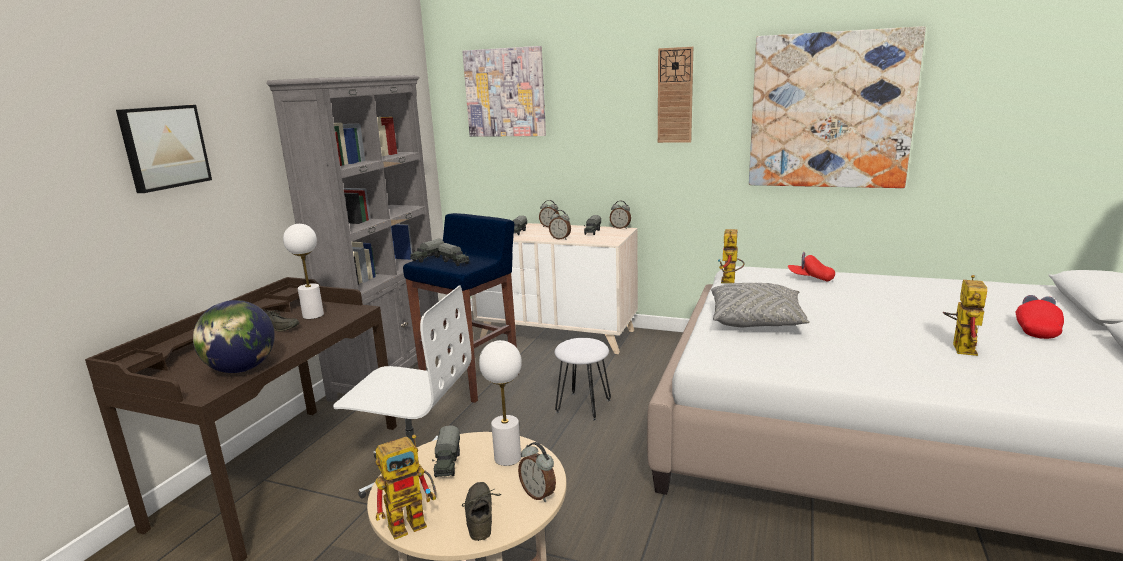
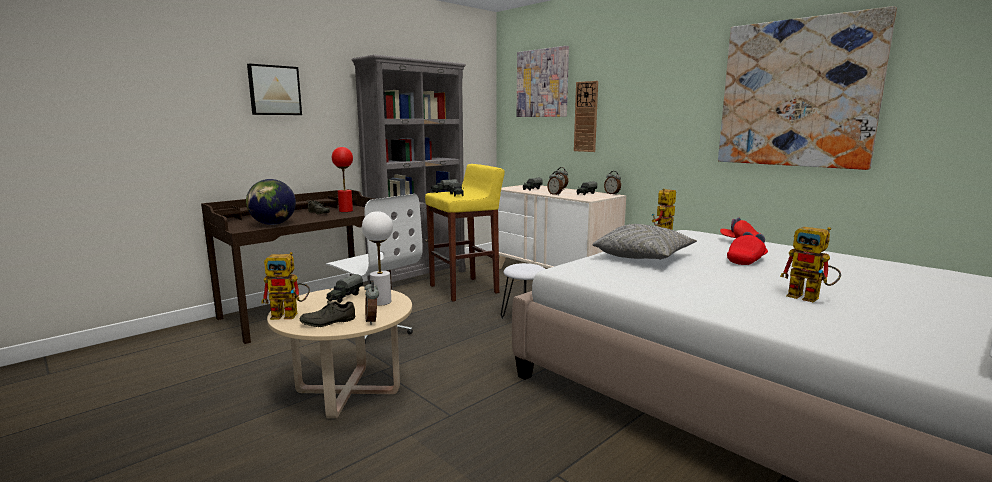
camera: 25 degrees right, 5 degrees down
white table lamp [283,224,324,319] -> red table lamp [332,147,353,212]
blue stool [403,213,519,403] -> yellow stool [425,164,505,302]
grey shoe [462,482,501,541] -> grey shoe turned 135 degrees counterclockwise [300,293,355,327]
wall clock [658,47,693,143] -> wall clock moved to [574,81,598,152]
toy robot [943,275,987,356] -> toy robot turned 90 degrees clockwise [780,227,841,303]
red cap [1016,295,1064,339] -> red cap moved to [727,232,768,265]

